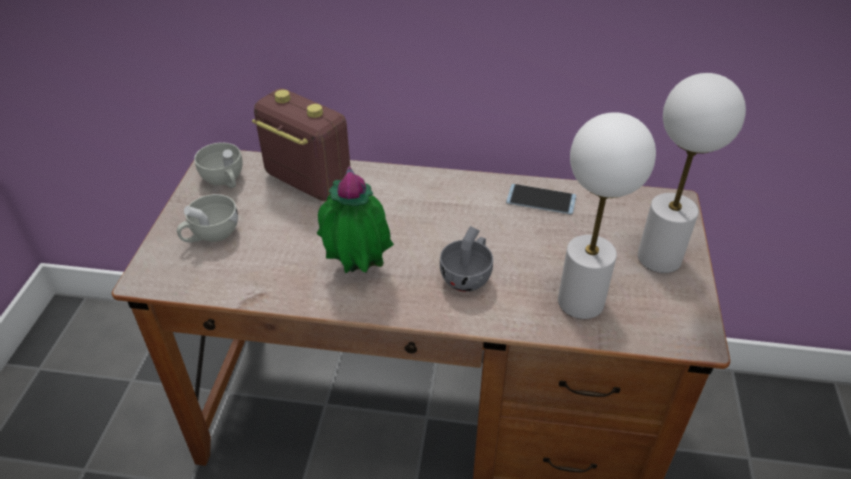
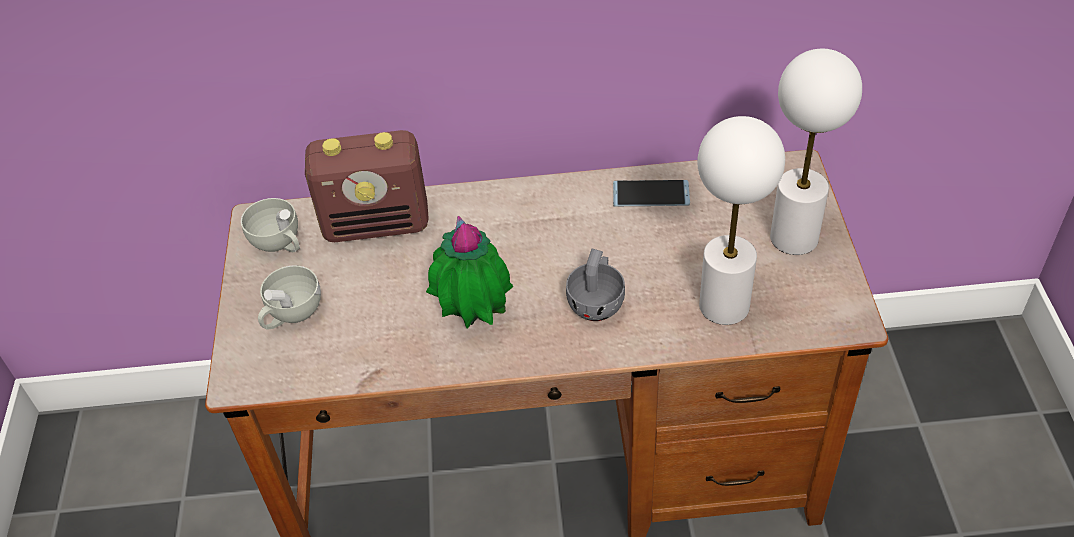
camera: 10 degrees left, 5 degrees up
radio [252,88,350,202] -> radio turned 150 degrees clockwise [305,130,429,242]

